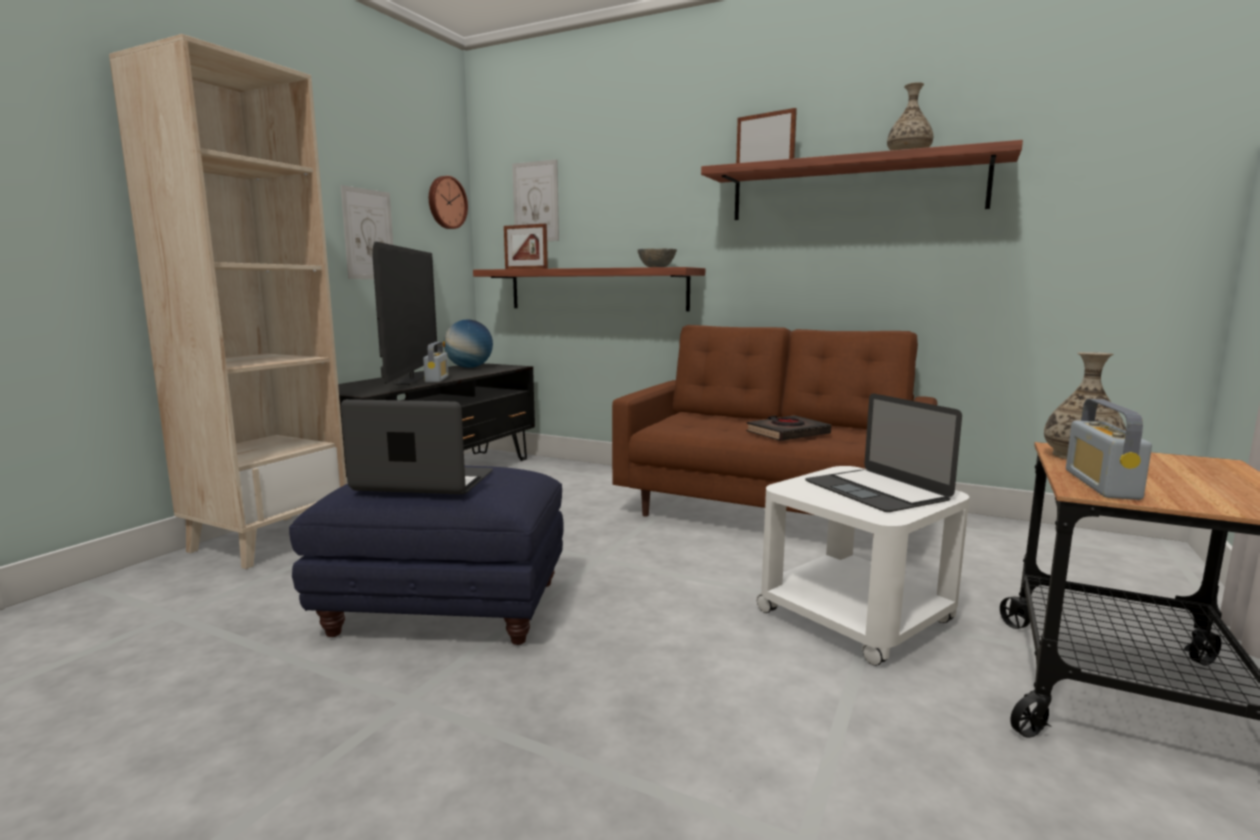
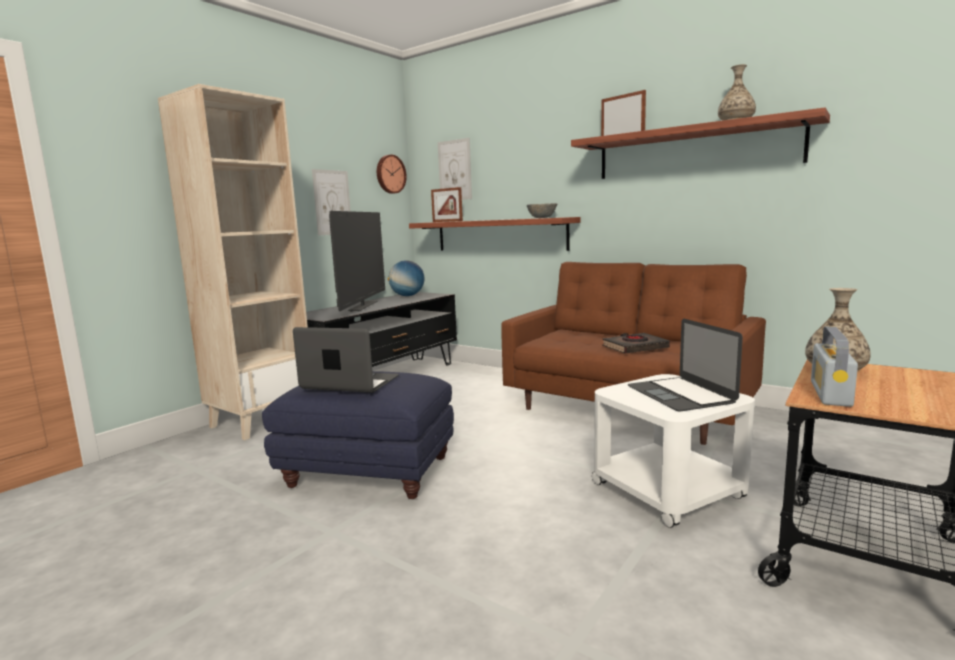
camera: 10 degrees right, 0 degrees up
radio [423,342,448,383] -> none

